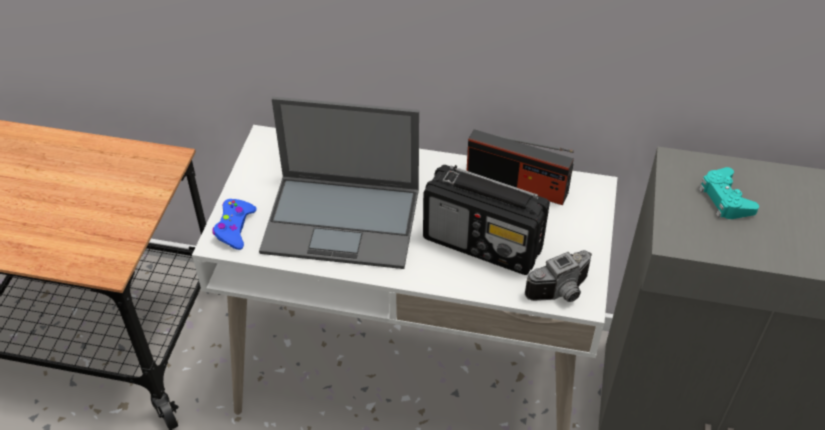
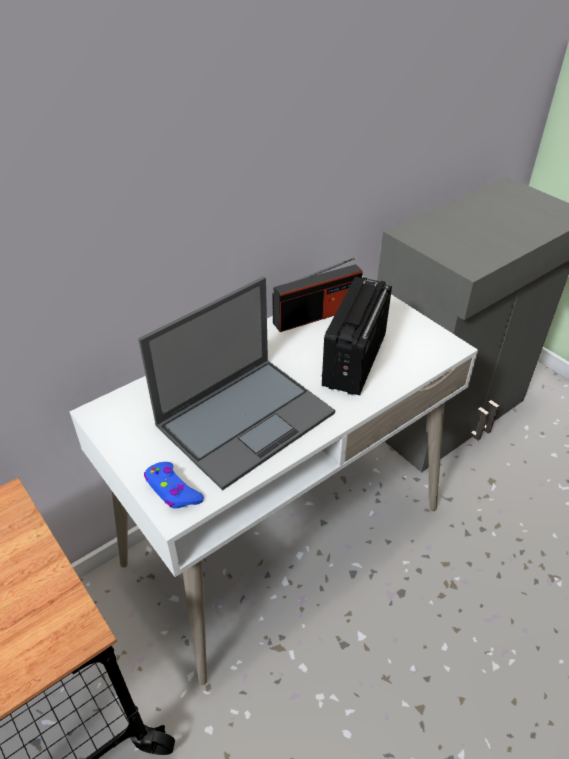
camera: 50 degrees left, 5 degrees down
radio [423,165,550,275] -> radio turned 135 degrees clockwise [322,277,392,395]
camera [525,250,592,302] -> none
turquoise game controller [699,167,759,219] -> none

